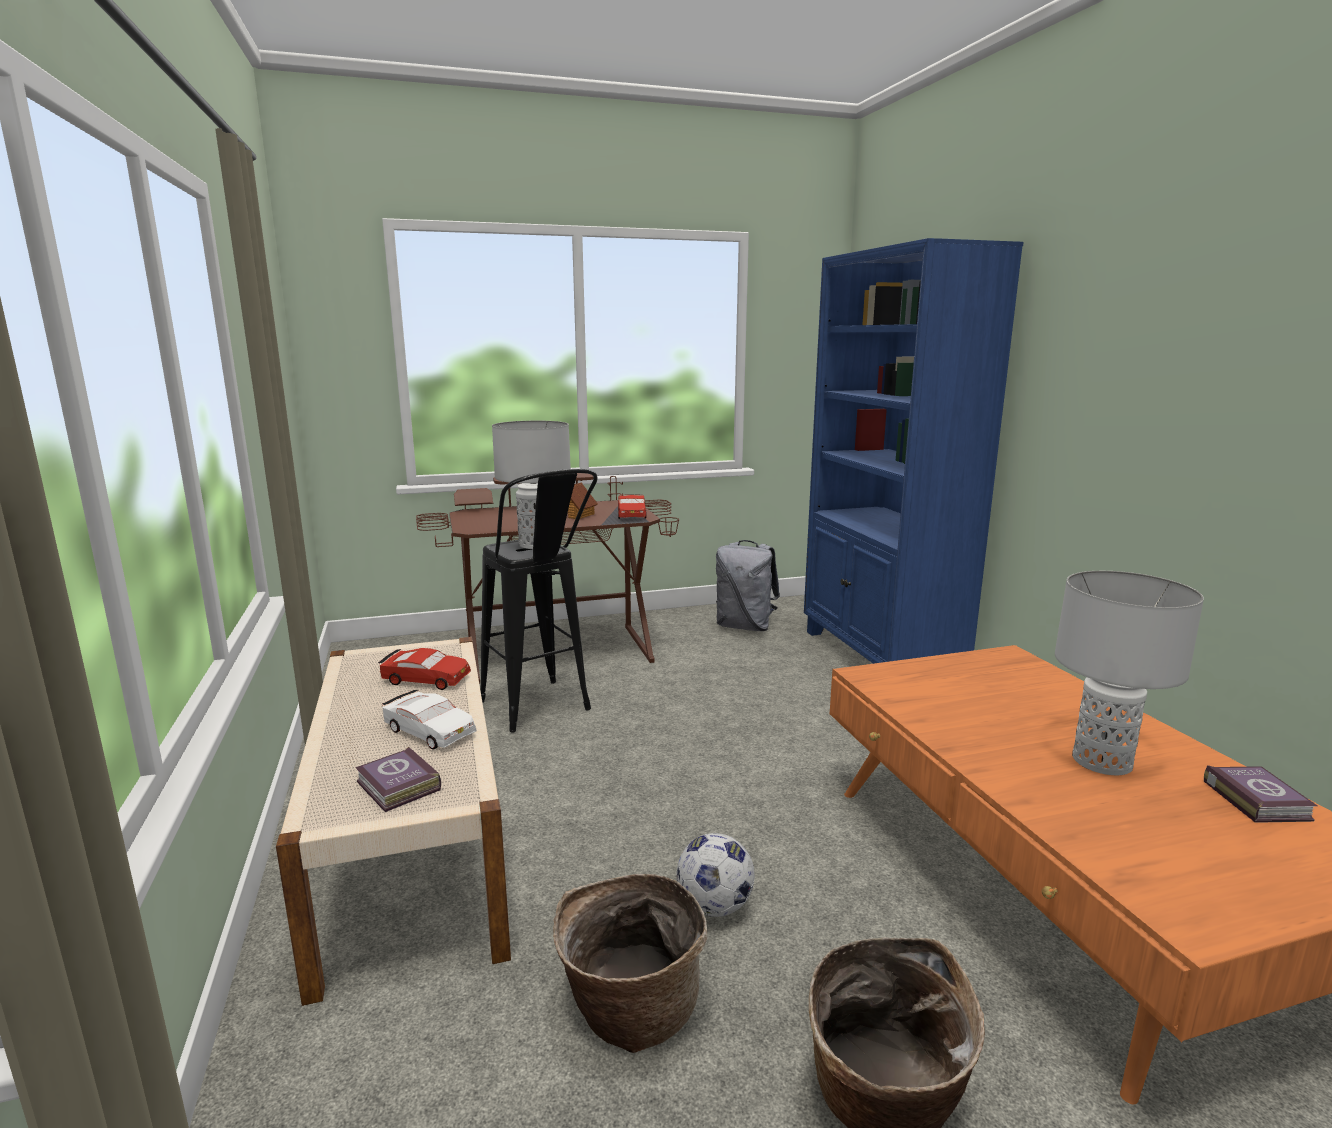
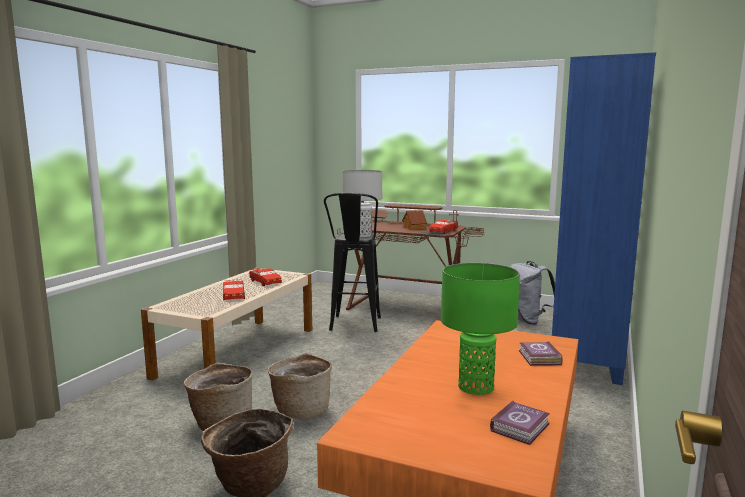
camera: 40 degrees right, 5 degrees down
book [355,747,441,812] -> book moved to [519,341,563,366]
white toy car [382,690,477,750] -> red toy car [223,280,245,301]
football [676,833,755,917] -> basket [268,353,332,419]
white table lamp [1055,571,1204,775] -> green table lamp [441,263,520,395]

